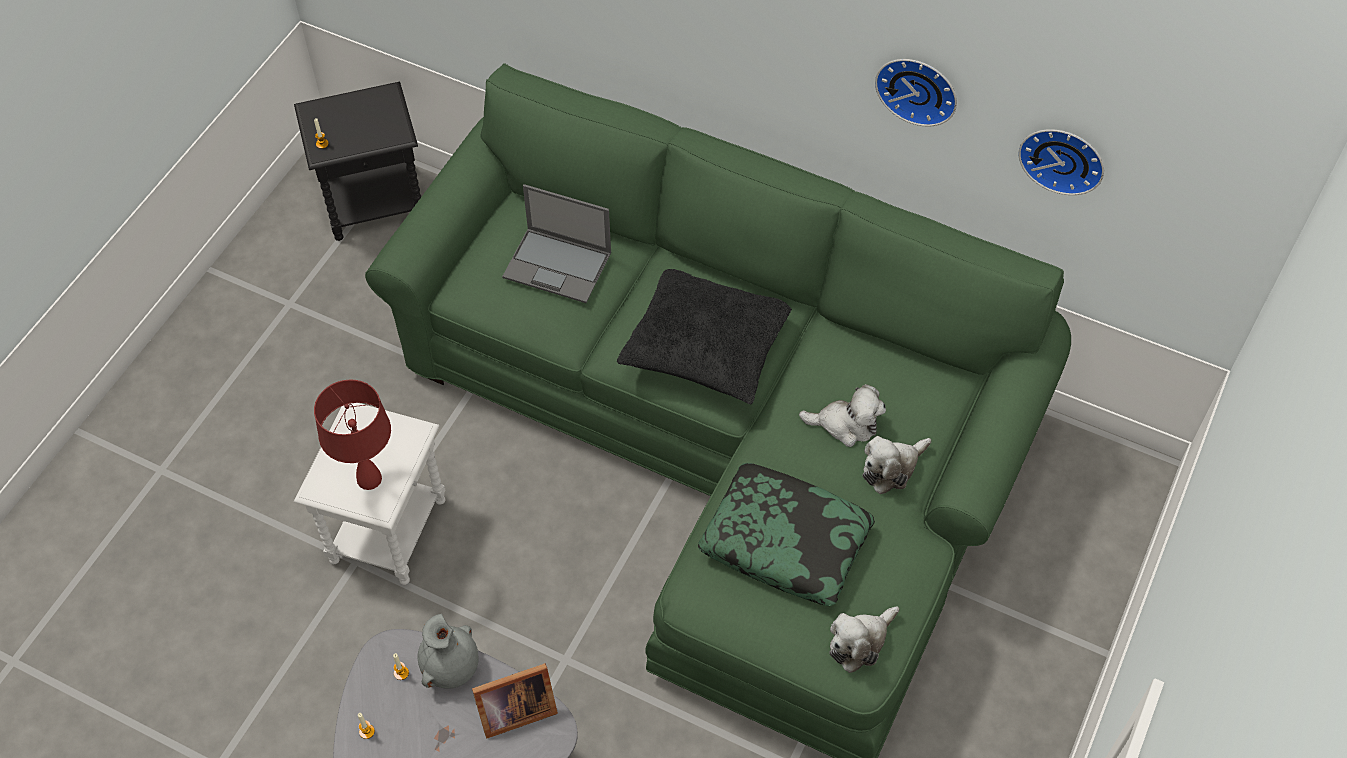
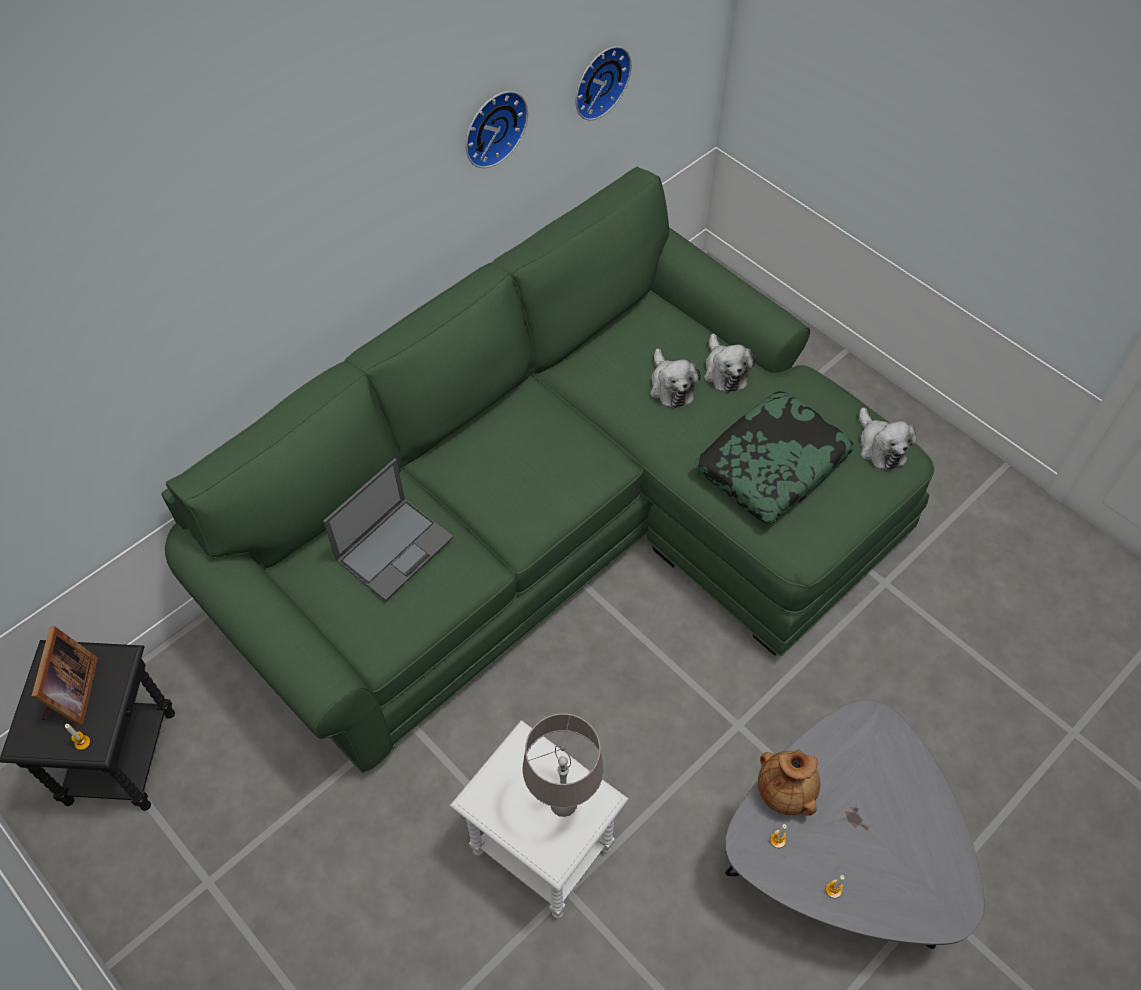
camera: 70 degrees left, 0 degrees up
red table lamp [314,379,391,490] -> beige table lamp [522,713,604,817]
grey vase [417,614,479,689] -> brown vase [758,749,820,816]
picture frame [472,663,558,739] -> picture frame moved to [32,626,98,725]
black pillow [617,269,792,405] -> none
plush toy [799,384,886,447] -> plush toy turned 135 degrees clockwise [650,348,701,409]

